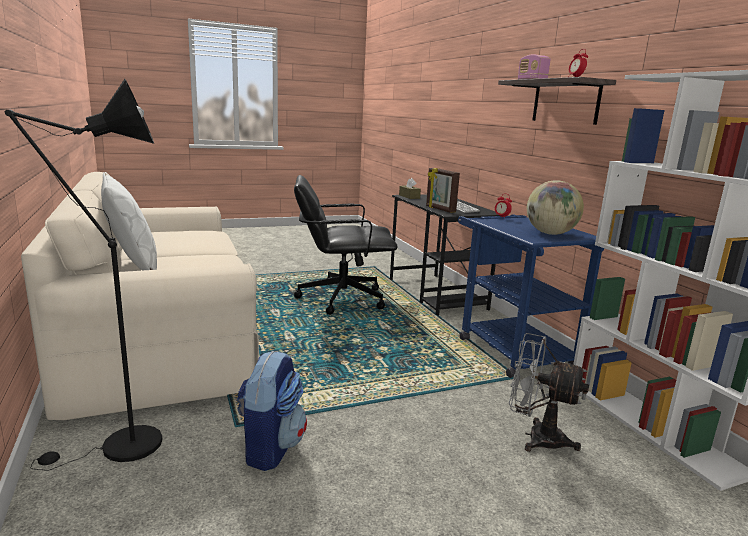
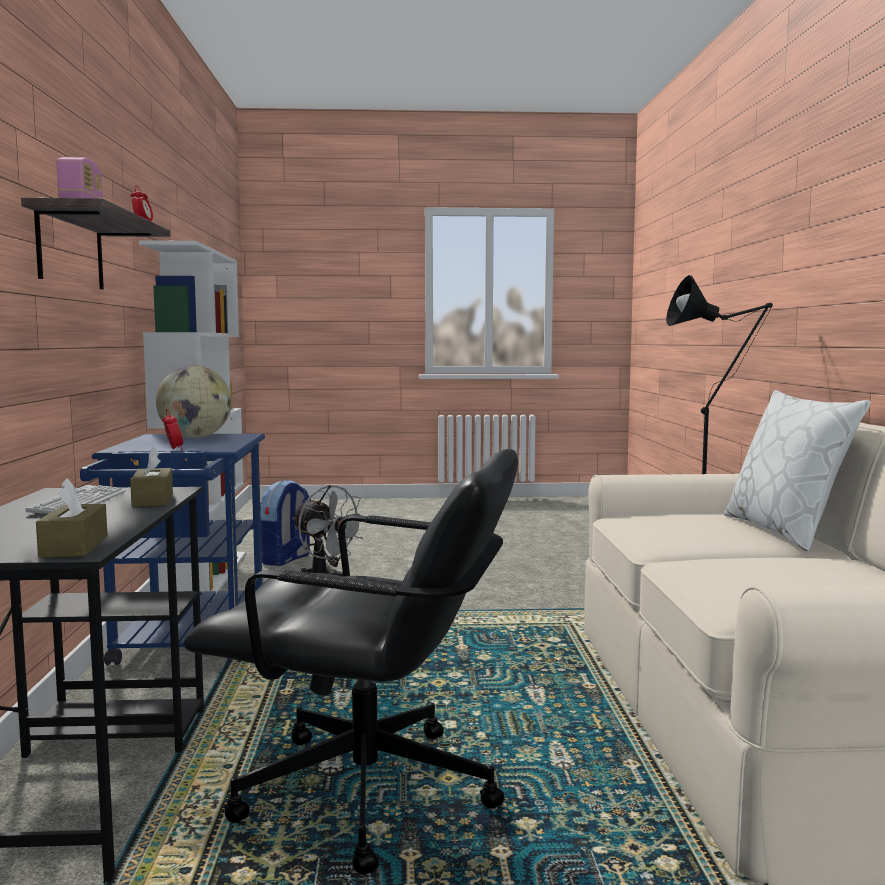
camera: 160 degrees left, 10 degrees down
backpack [237,351,307,471] -> backpack moved to [260,480,311,566]
picture frame [426,168,460,213] -> brown tissue box [130,447,173,507]

